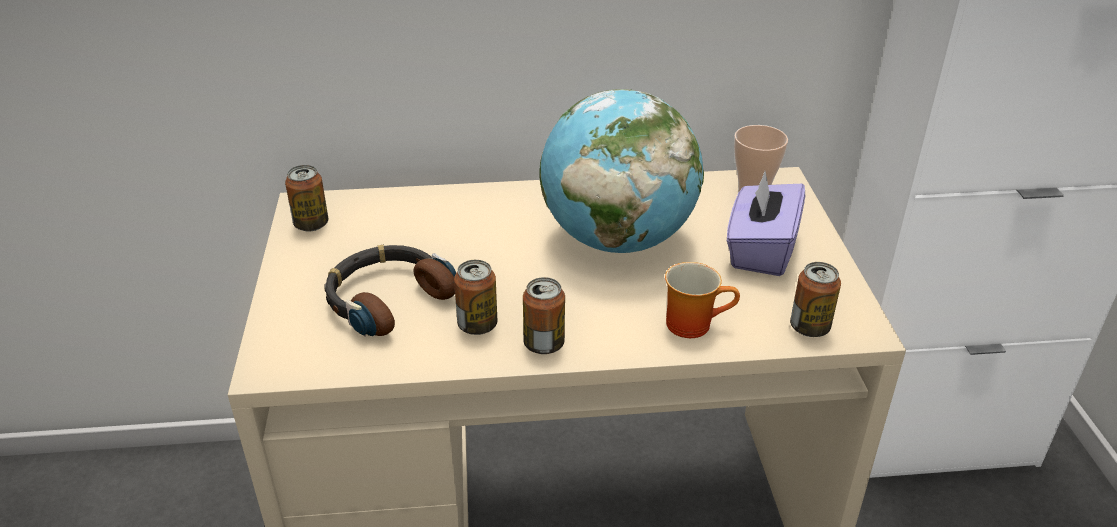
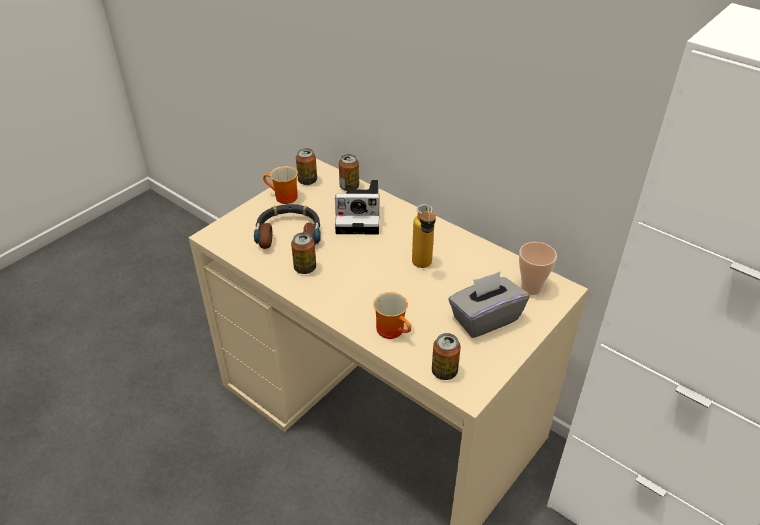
camera: 45 degrees right, 5 degrees up
can [523,277,565,354] -> can moved to [339,154,359,191]
globe [539,89,704,253] -> bottle [412,204,436,268]
purple tissue box [727,171,805,276] -> grey tissue box [449,272,529,338]
none -> mug [263,166,298,204]
none -> camera [335,180,379,234]

